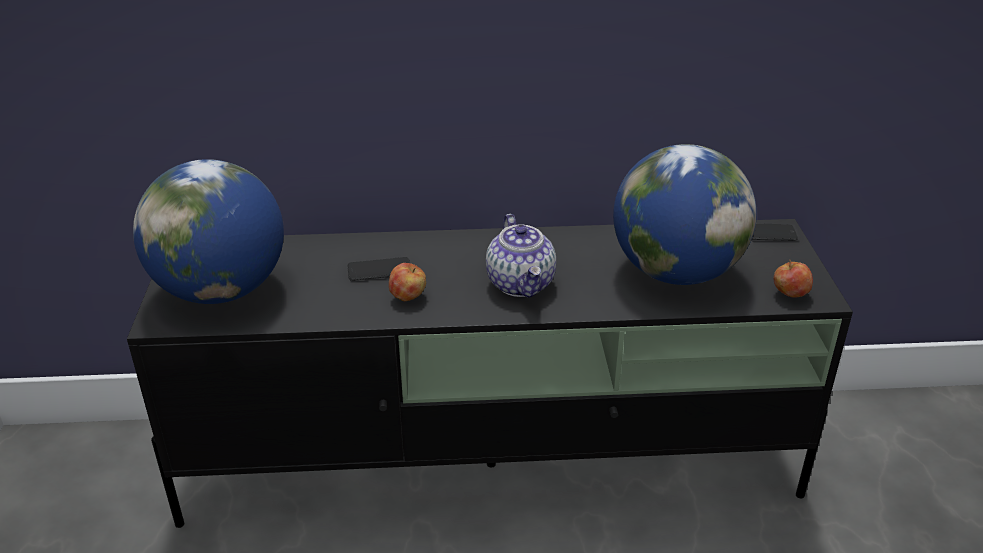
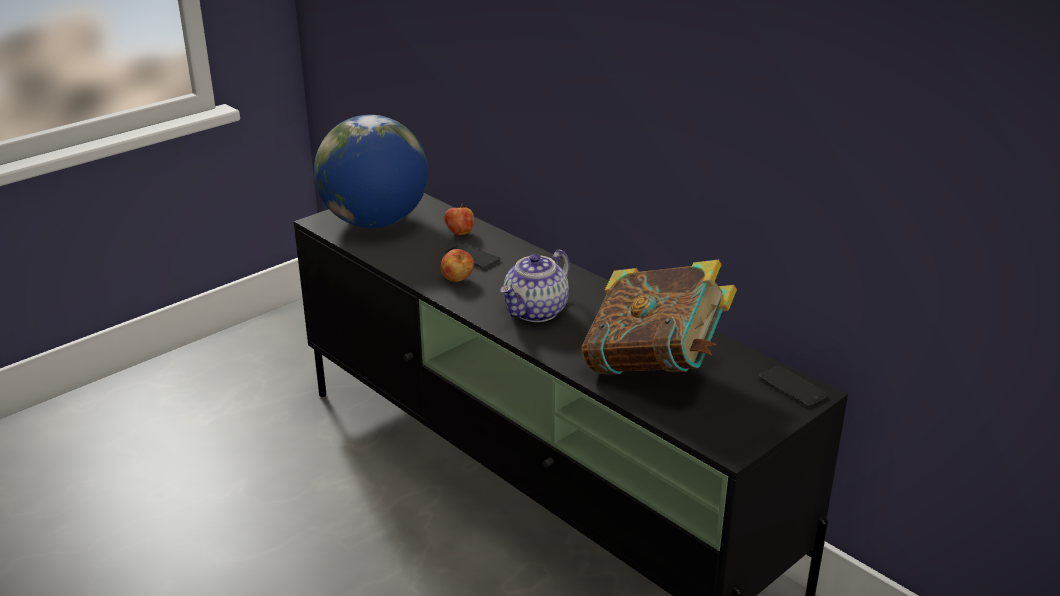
camera: 50 degrees right, 5 degrees down
globe [613,144,757,285] -> book [582,260,737,375]
apple [774,260,813,298] -> apple moved to [444,204,474,235]

